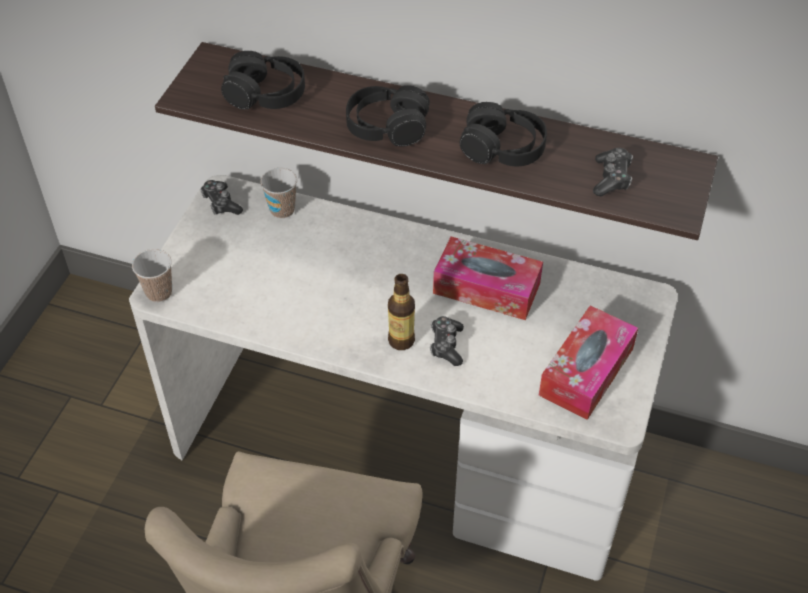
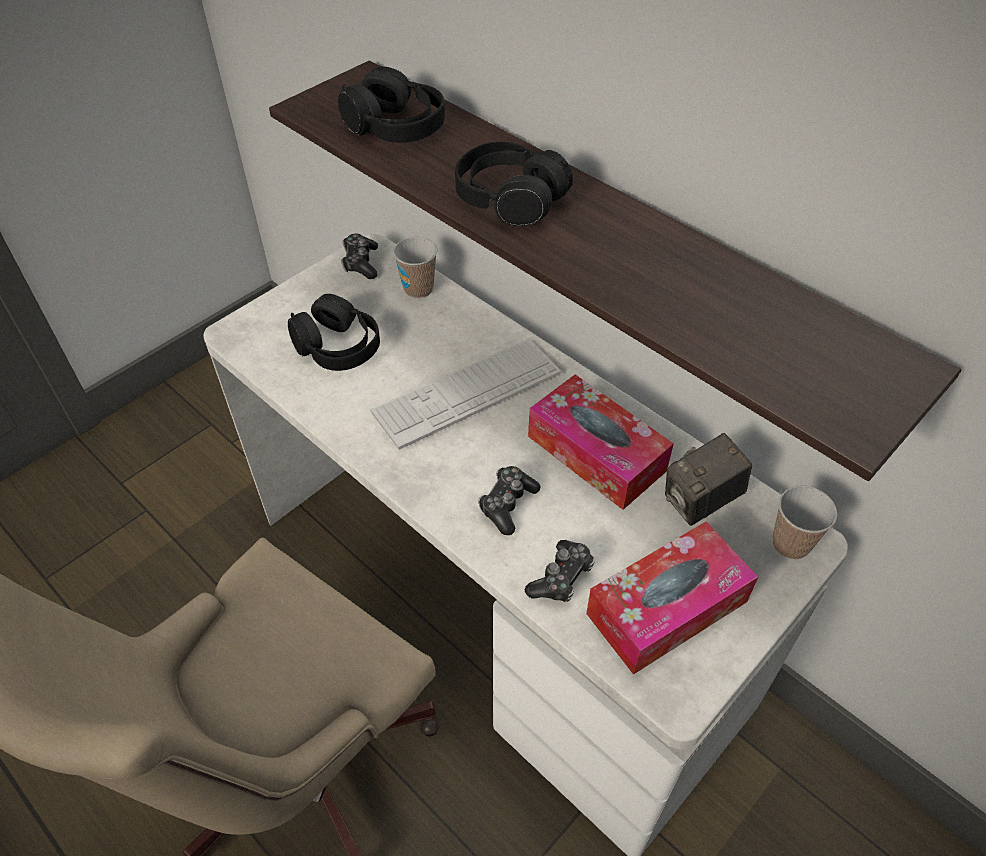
camera: 25 degrees right, 0 degrees up
cup [132,249,172,302] -> cup moved to [773,485,837,560]
bottle [388,274,415,350] -> none
black headphones [460,102,547,166] -> black headphones moved to [288,294,380,371]
game controller [593,148,633,197] -> game controller moved to [525,540,595,602]
none -> keyboard [370,339,561,450]
none -> camera [665,433,752,526]

